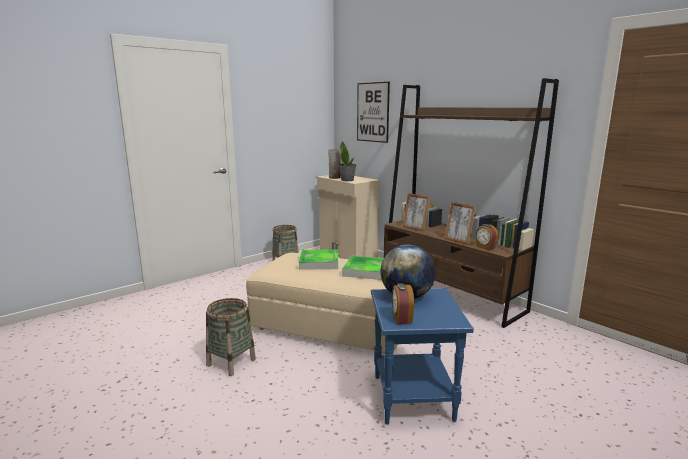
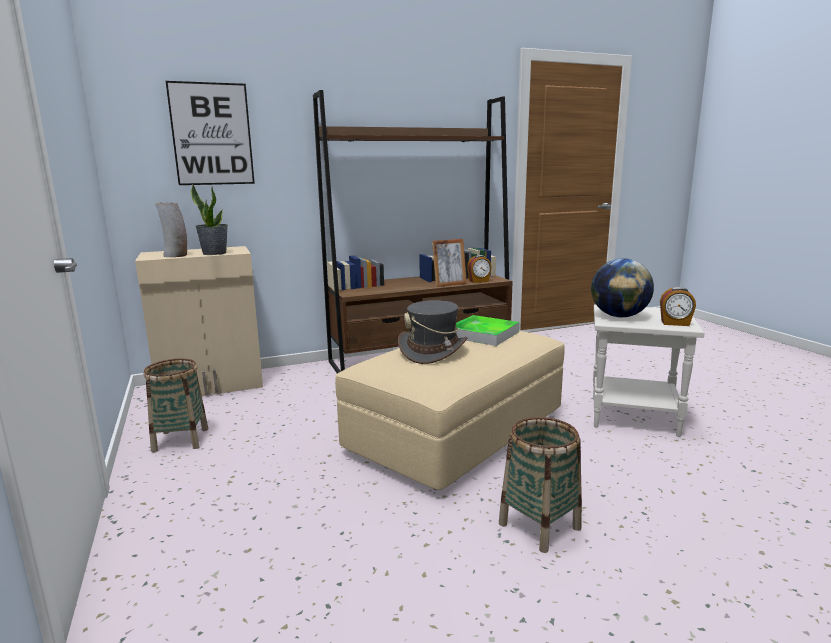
camera: 70 degrees left, 0 degrees up
tray [299,250,338,269] -> grey hat [398,300,467,364]
blue side table [371,288,474,425] -> white side table [593,304,705,437]
picture frame [403,193,430,232] -> none

